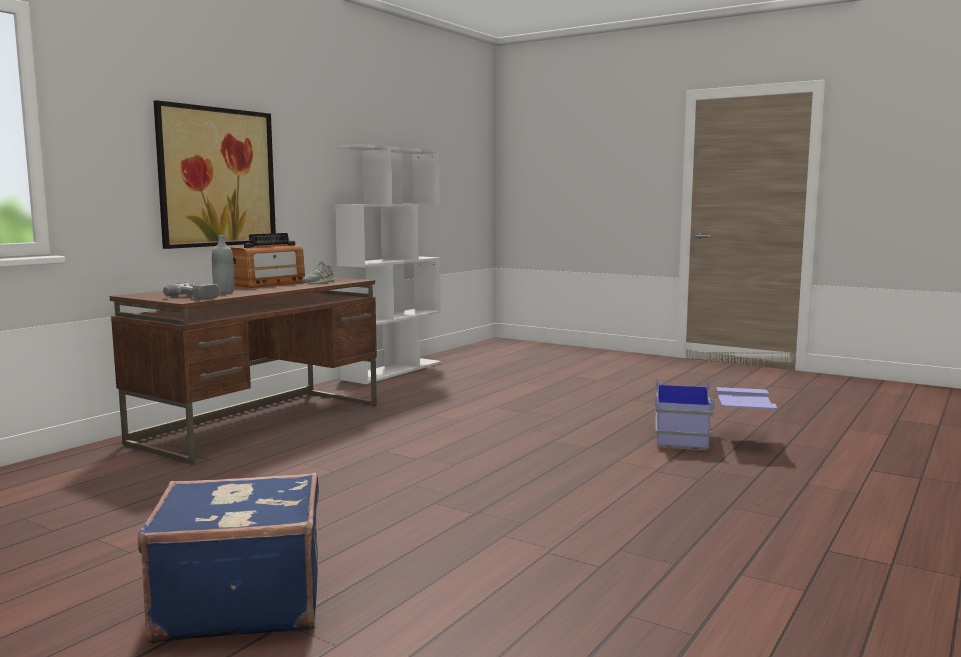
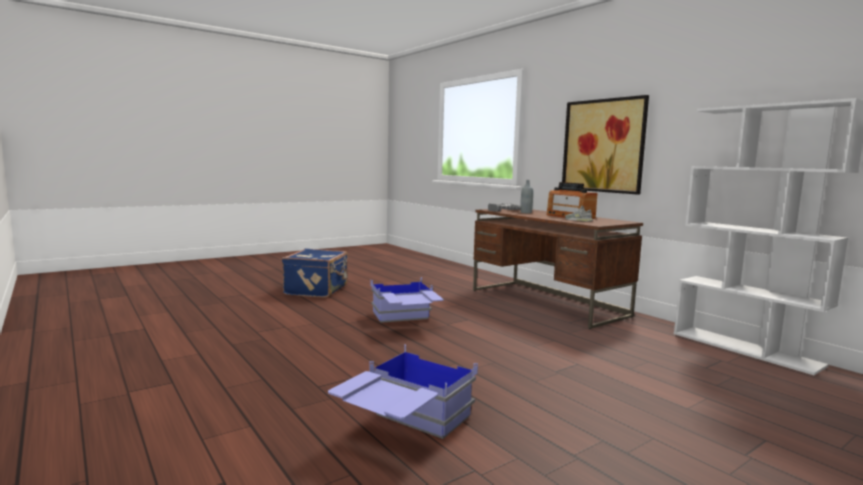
camera: 110 degrees right, 0 degrees up
none -> blue storage box [371,277,444,323]

